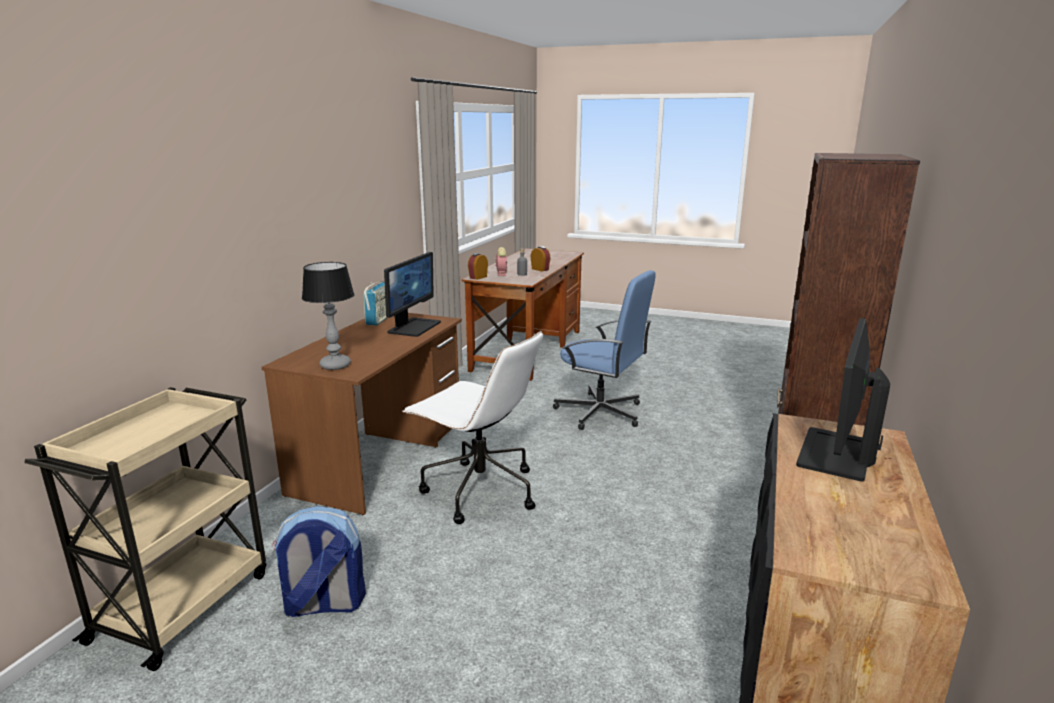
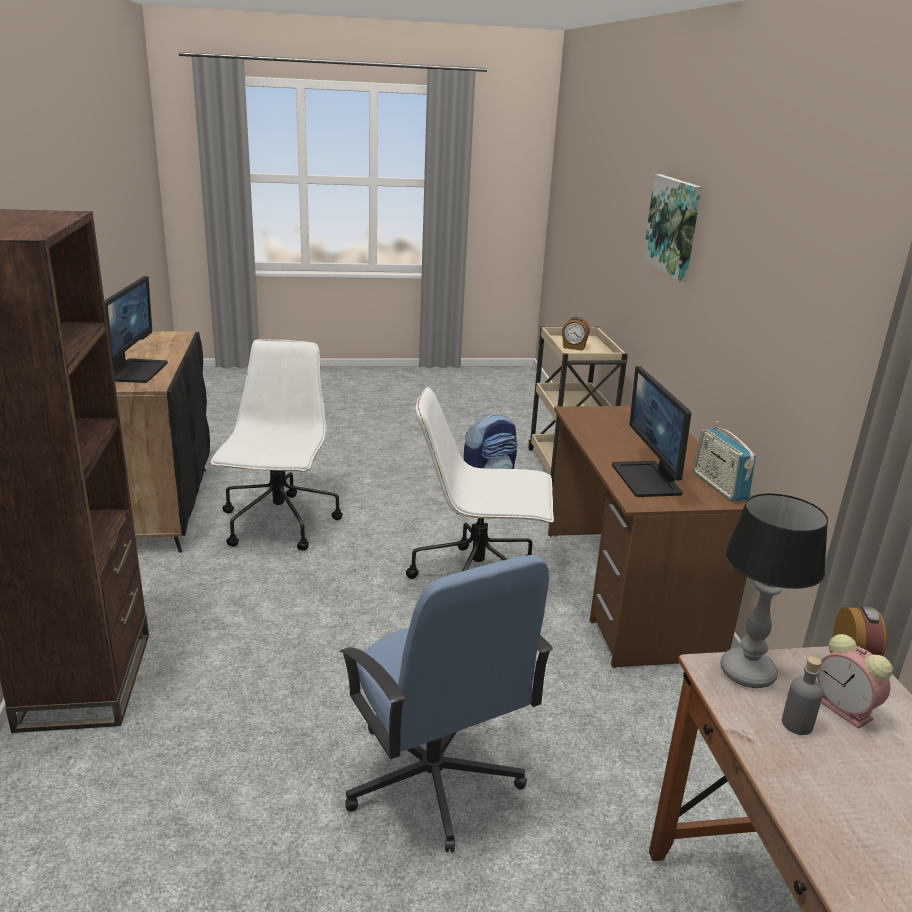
camera: 150 degrees right, 5 degrees up
table lamp [302,262,354,370] -> table lamp moved to [720,493,828,688]
alarm clock [530,246,551,272] -> alarm clock moved to [562,317,590,351]
blue office chair [553,270,656,430] -> blue office chair turned 120 degrees counterclockwise [339,555,553,853]
none -> white office chair [211,339,343,551]
none -> picture [643,174,702,282]

